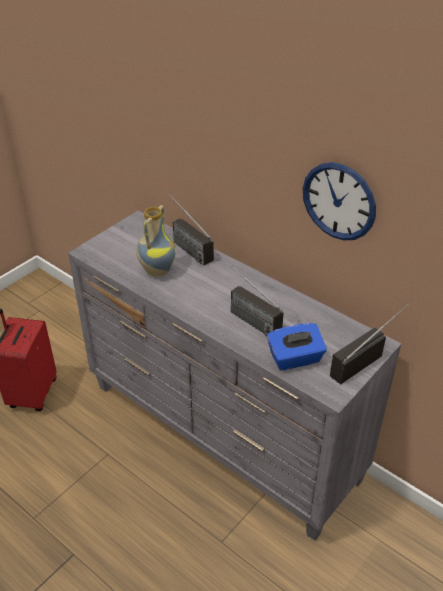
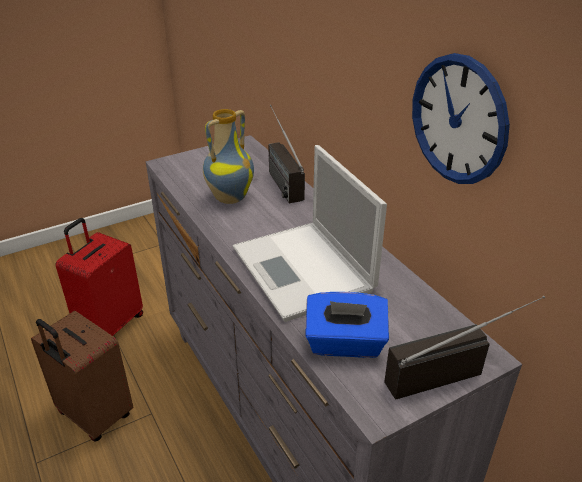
camera: 20 degrees right, 5 degrees down
radio [217,254,284,336] -> laptop [233,145,387,322]
none -> brown suitcase [31,311,133,442]

